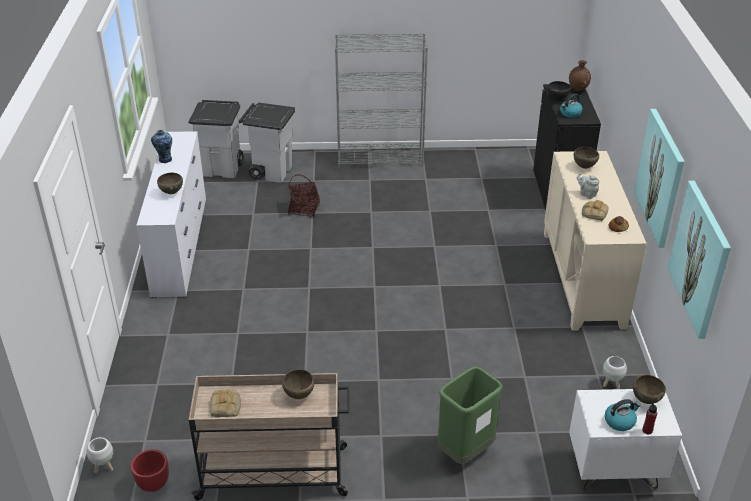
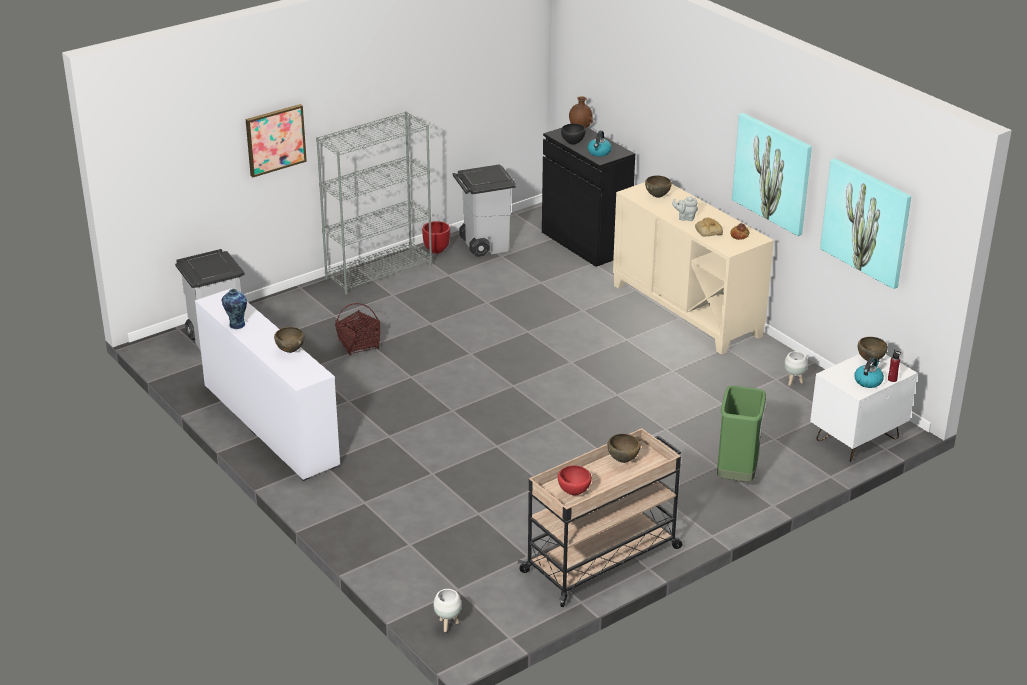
camera: 35 degrees left, 5 degrees down
red planter [131,449,169,492] -> red planter moved to [422,221,450,253]
bread [210,389,241,417] -> red bowl [558,465,592,496]
grey trash can [239,103,295,183] -> grey trash can moved to [453,165,516,257]
none -> picture [246,104,307,177]

